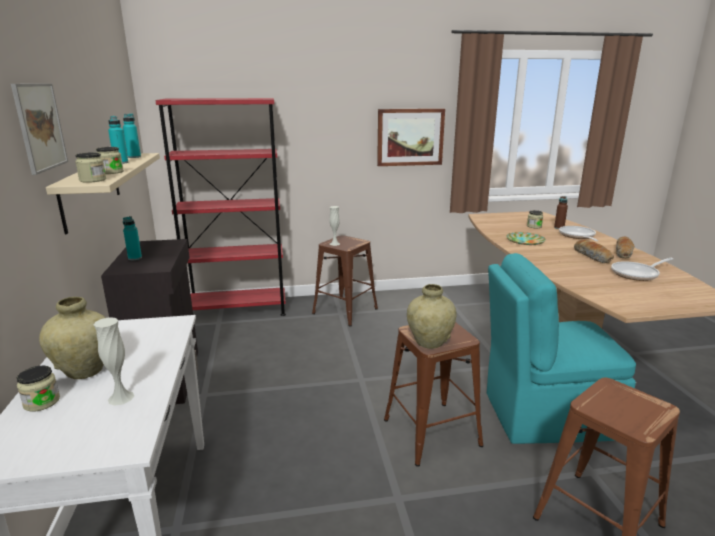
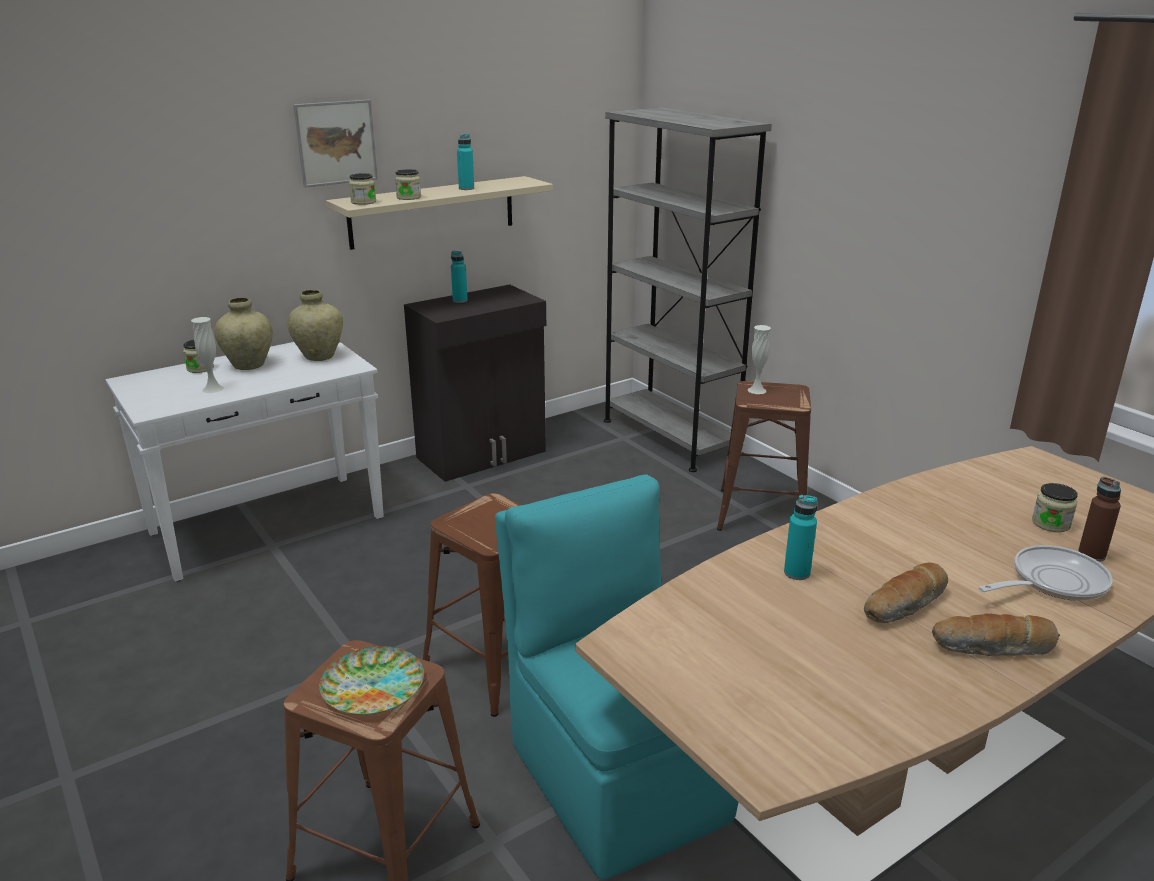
camera: 65 degrees right, 5 degrees up
turquoise bottle [123,114,141,158] -> turquoise bottle moved to [784,495,818,580]
red bookcase [155,98,286,316] -> grey bookcase [604,107,772,472]
picture [377,108,445,166] -> none
beige vase [407,284,457,349] -> beige vase moved to [288,290,343,361]
plate [506,232,546,245] -> plate moved to [319,646,424,716]
frying pan [611,258,673,281] -> none

